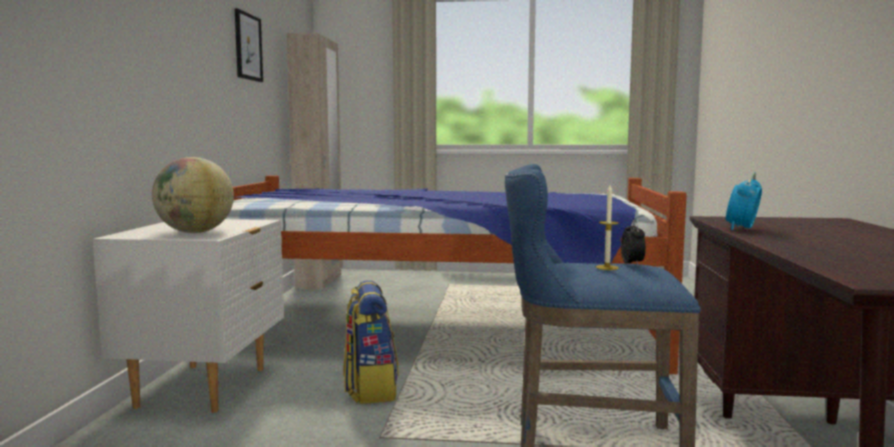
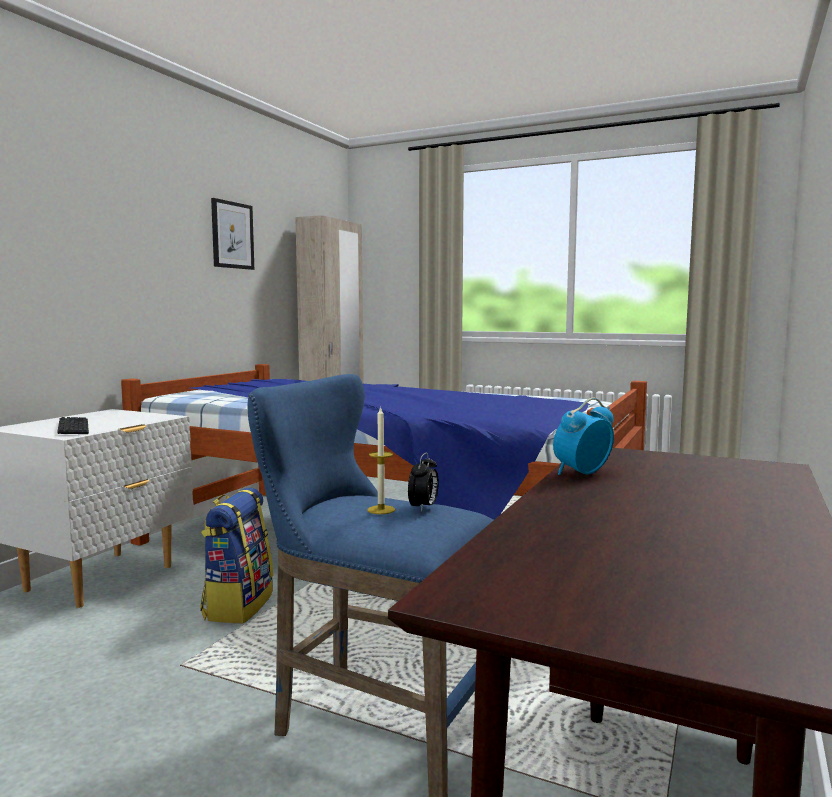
camera: 20 degrees right, 0 degrees up
globe [152,157,234,233] -> keyboard [57,417,89,434]

